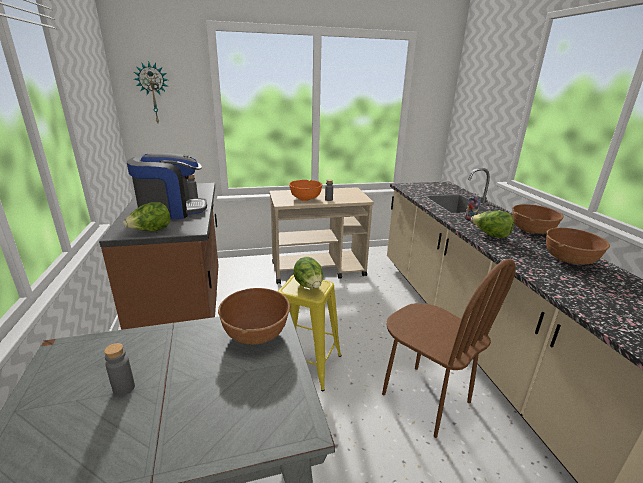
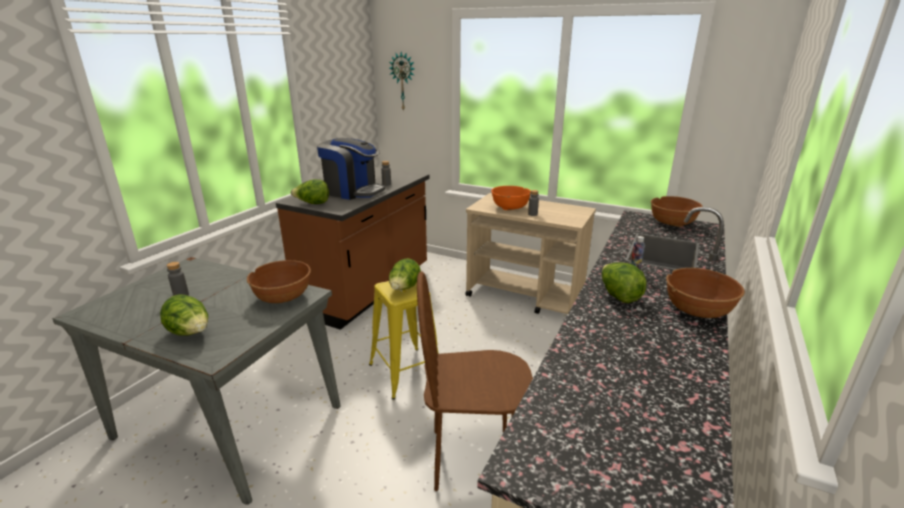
camera: 40 degrees right, 0 degrees up
brown chair [382,259,516,438] -> brown chair turned 90 degrees clockwise [417,271,533,491]
brown bowl [546,228,610,265] -> brown bowl moved to [651,196,703,227]
none -> lettuce [160,294,208,336]

